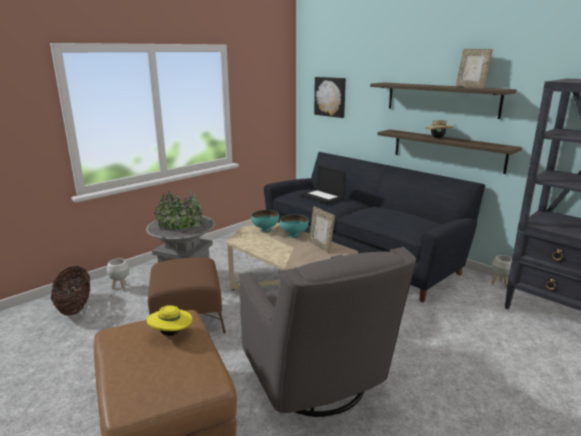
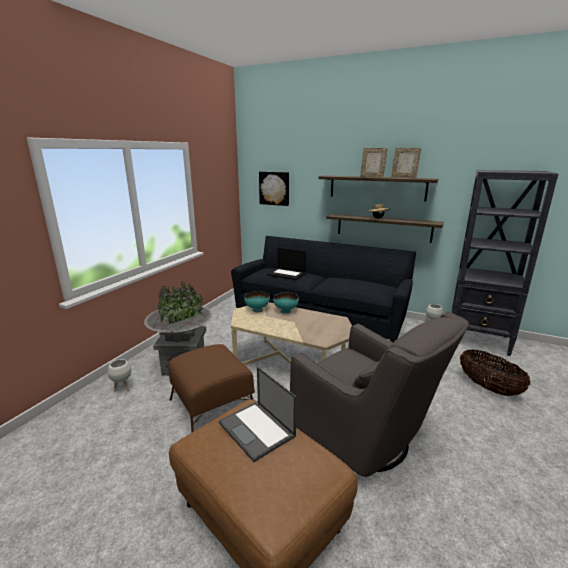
camera: 20 degrees left, 0 degrees up
basket [51,266,90,316] -> basket moved to [460,349,531,396]
yellow hat [146,305,192,336] -> laptop [219,367,297,462]
picture frame [309,206,335,253] -> picture frame moved to [360,148,388,178]

